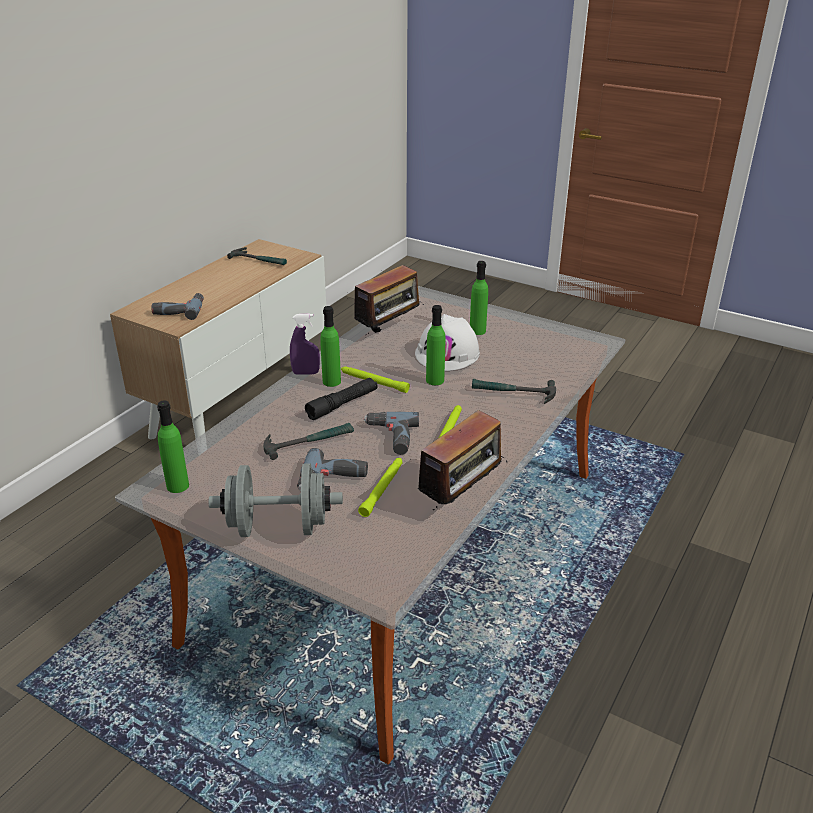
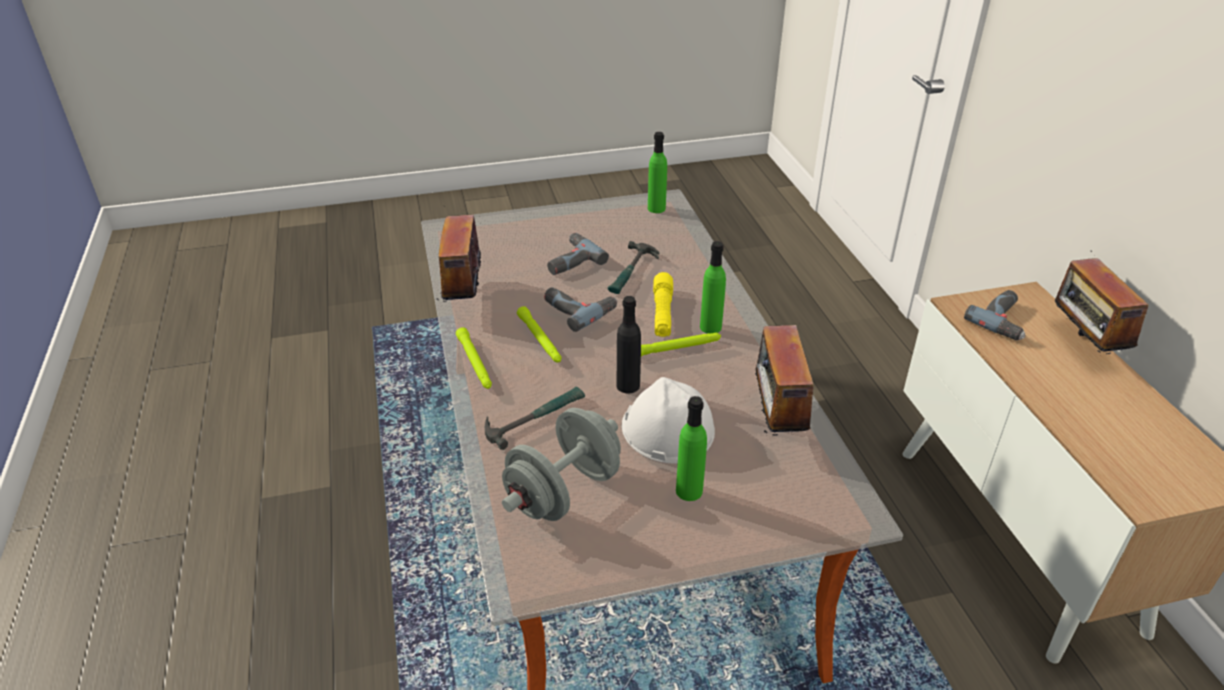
camera: 135 degrees right, 5 degrees up
grey dumbbell [208,463,343,537] -> grey dumbbell moved to [502,408,621,521]
hammer [227,247,287,265] -> none
purple spray bottle [290,314,320,375] -> none
black flashlight [305,378,378,420] -> yellow flashlight [653,272,673,337]
green flashlight [358,458,402,517] -> green flashlight moved to [456,327,492,389]
green bottle [426,305,445,385] -> black bottle [616,296,641,393]
none -> radio [1055,251,1149,354]

